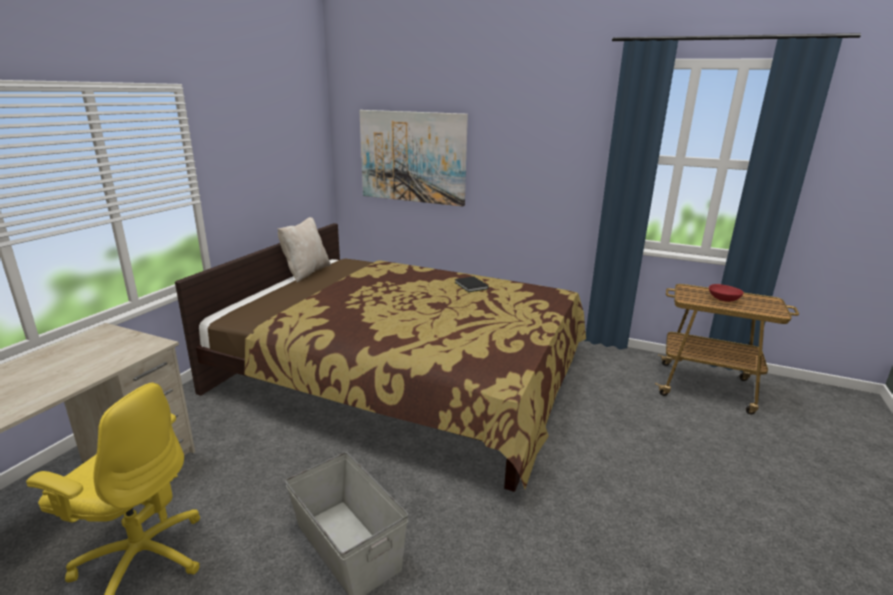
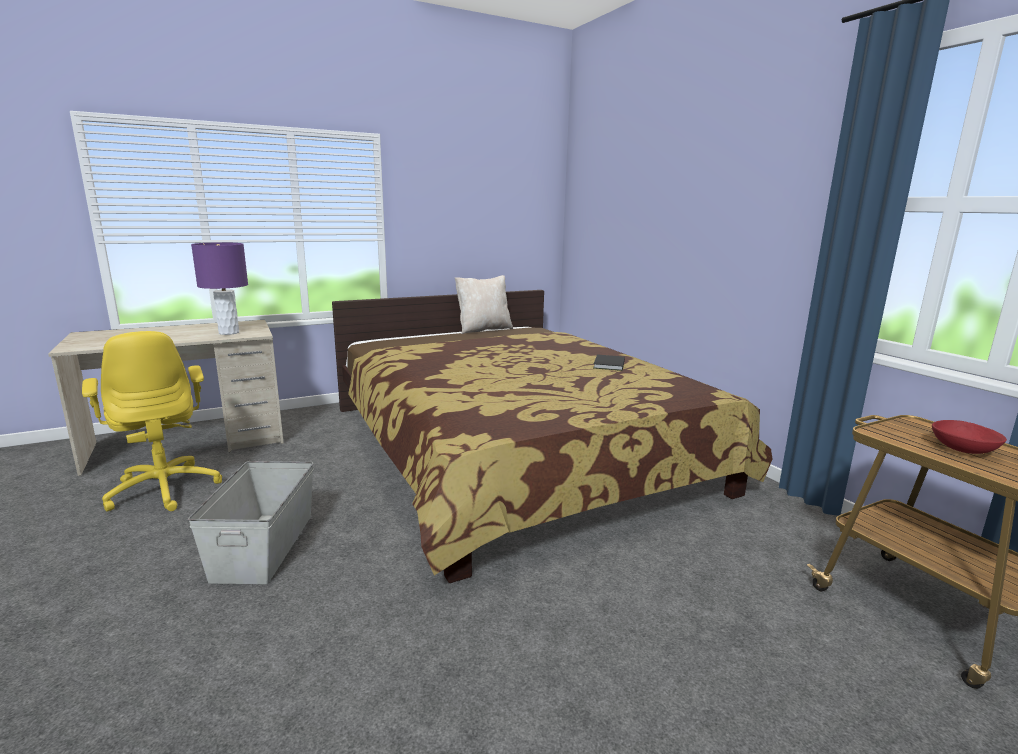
camera: 40 degrees right, 5 degrees down
picture [359,110,468,206] -> none
none -> purple table lamp [191,242,248,335]

